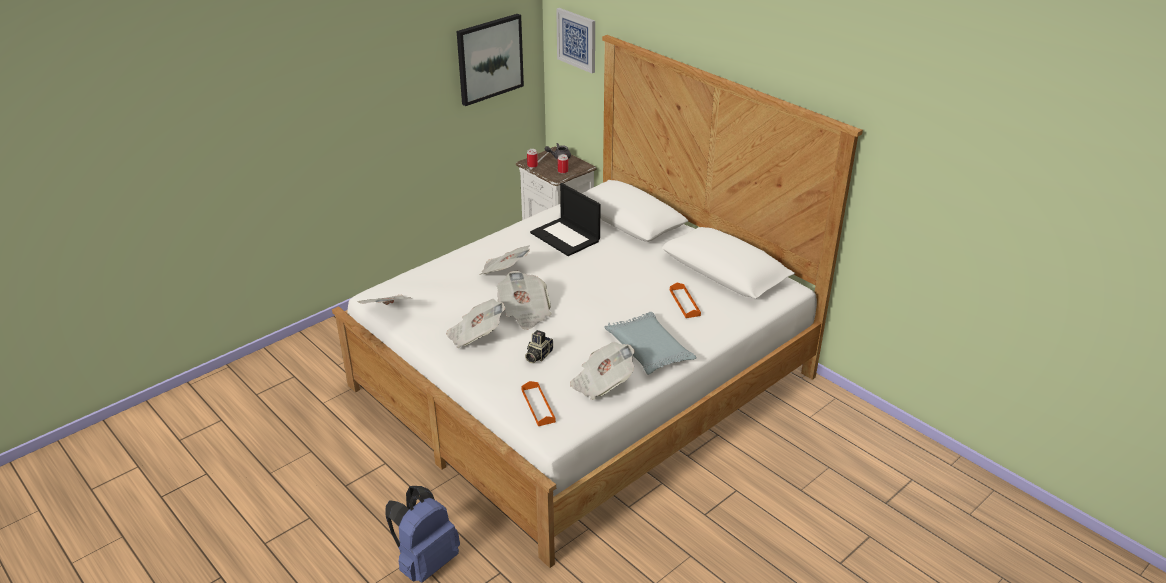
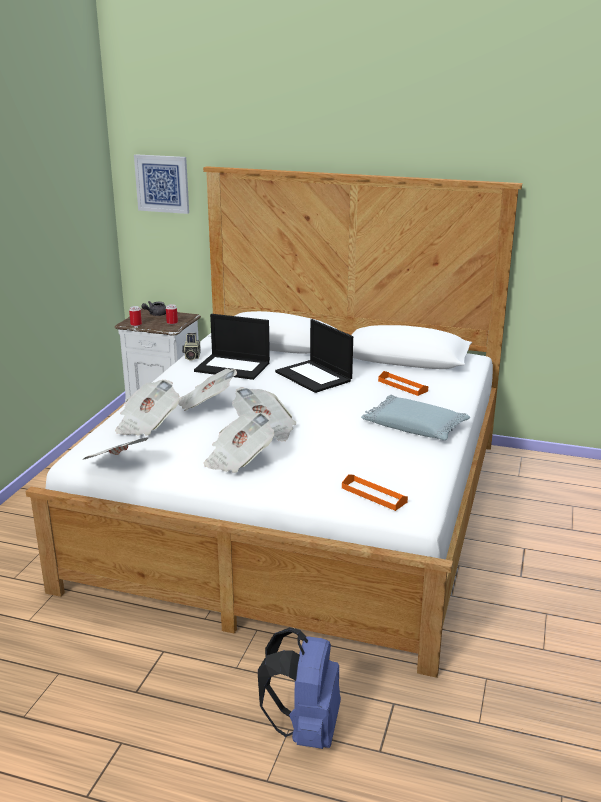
camera: 30 degrees left, 10 degrees down
picture [457,14,524,106] -> none
camera [525,330,553,363] -> camera moved to [182,333,201,361]
newspaper [570,342,635,400] -> newspaper moved to [115,380,180,436]
none -> laptop [275,319,353,393]

